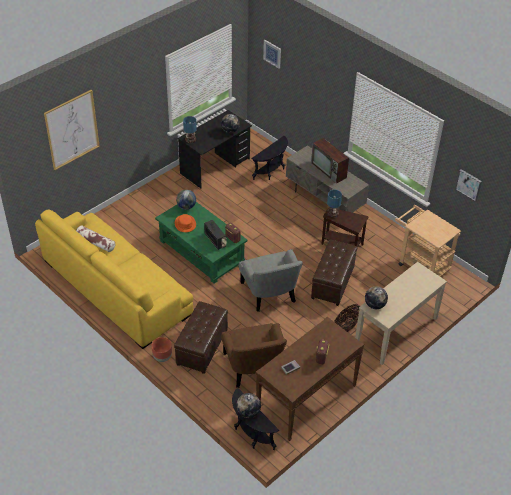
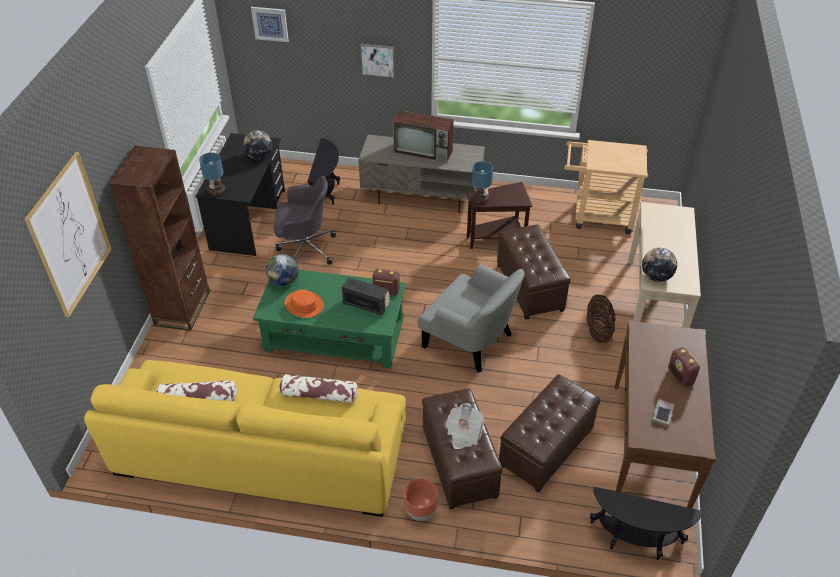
camera: 35 degrees left, 0 degrees up
brown armchair [221,323,287,388] -> brown ottoman [499,374,600,493]
globe [236,393,261,418] -> none
picture [455,169,482,201] -> picture moved to [360,44,395,78]
none -> brown bookcase [109,146,210,331]
none -> grey office chair [274,176,336,265]
none -> pillow [280,374,358,403]
none -> newspaper [445,403,485,449]

